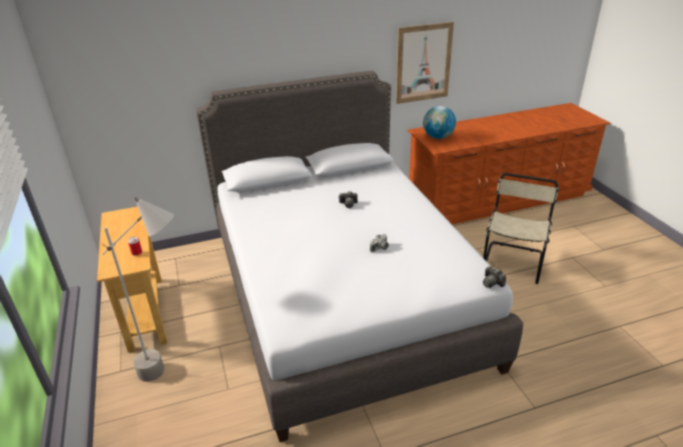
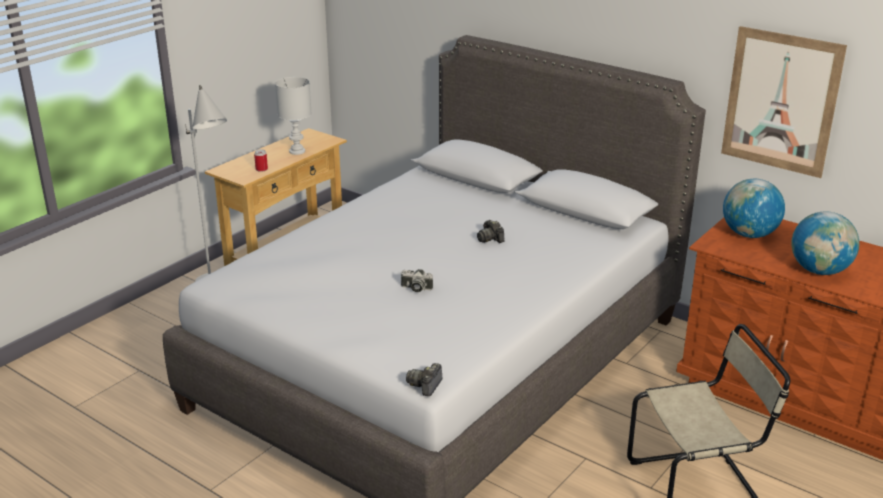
camera: 55 degrees right, 5 degrees down
none -> white table lamp [275,77,312,155]
none -> globe [791,212,859,275]

